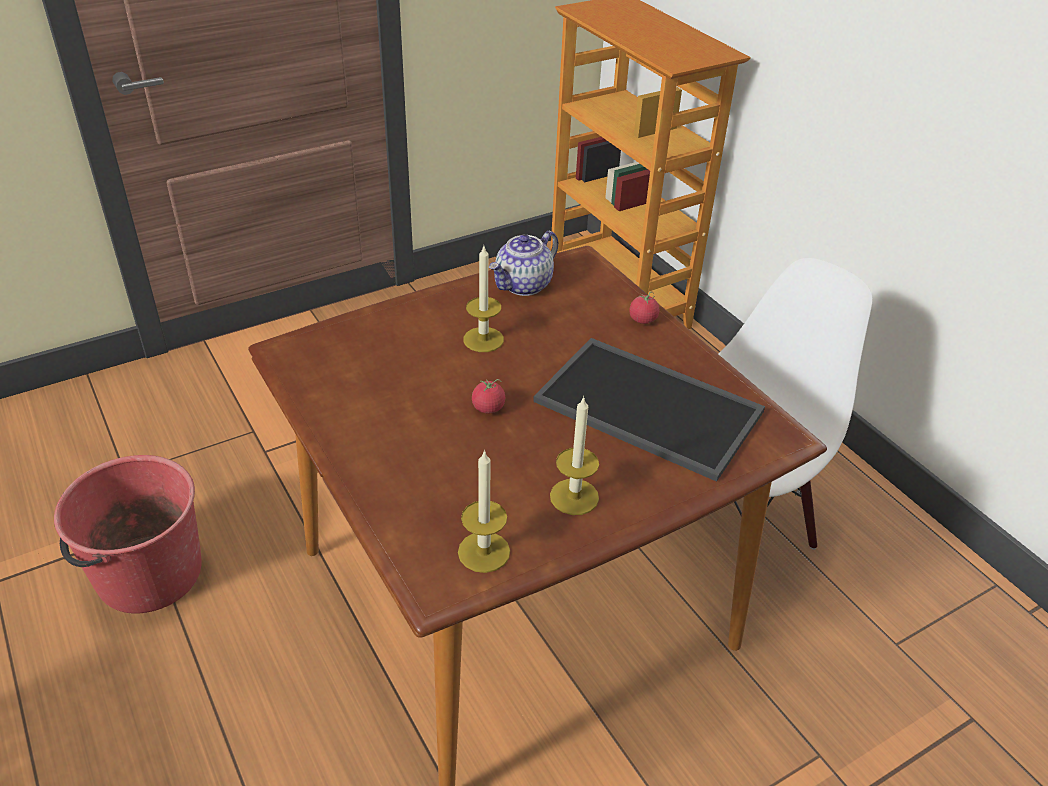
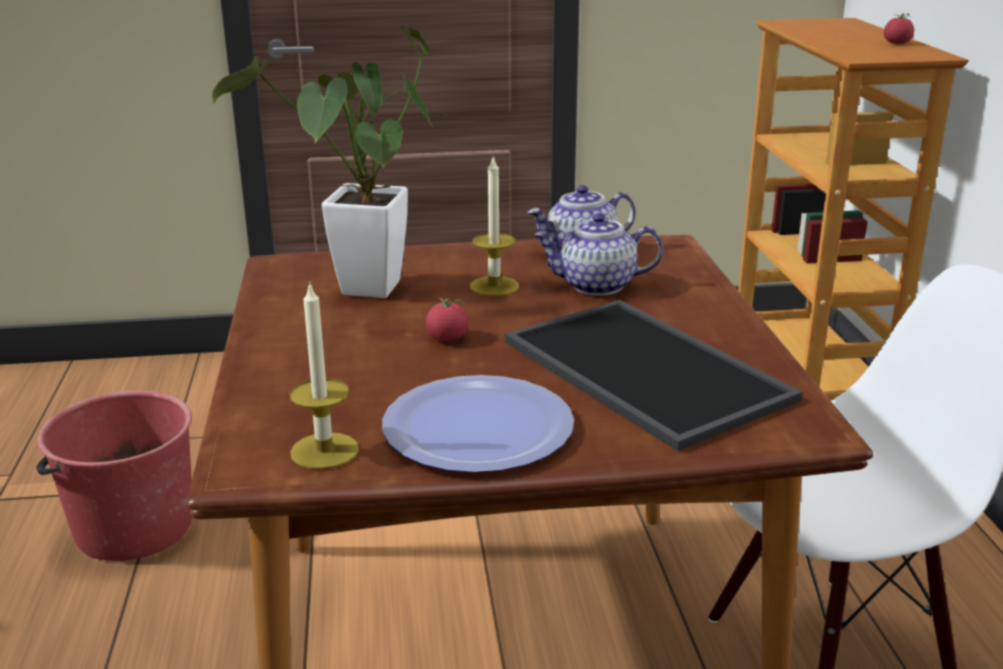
camera: 25 degrees right, 15 degrees down
candle [550,396,599,515] -> plate [382,375,574,473]
tomato [629,292,659,324] -> tomato moved to [884,13,914,44]
none -> potted plant [212,25,433,298]
none -> teapot [534,213,663,296]

